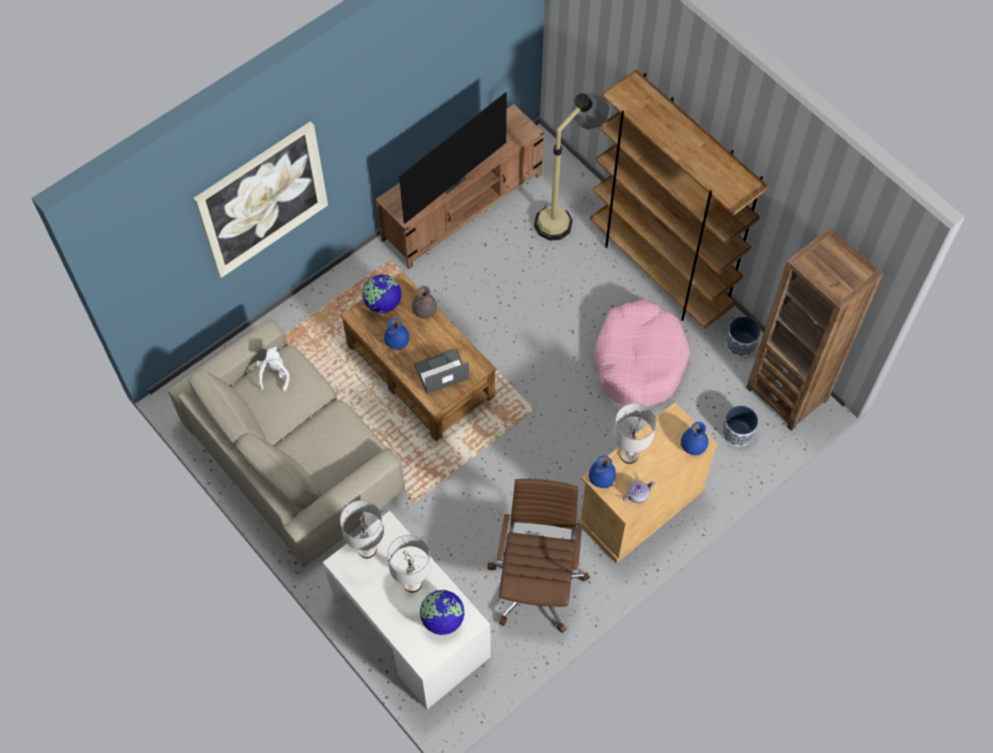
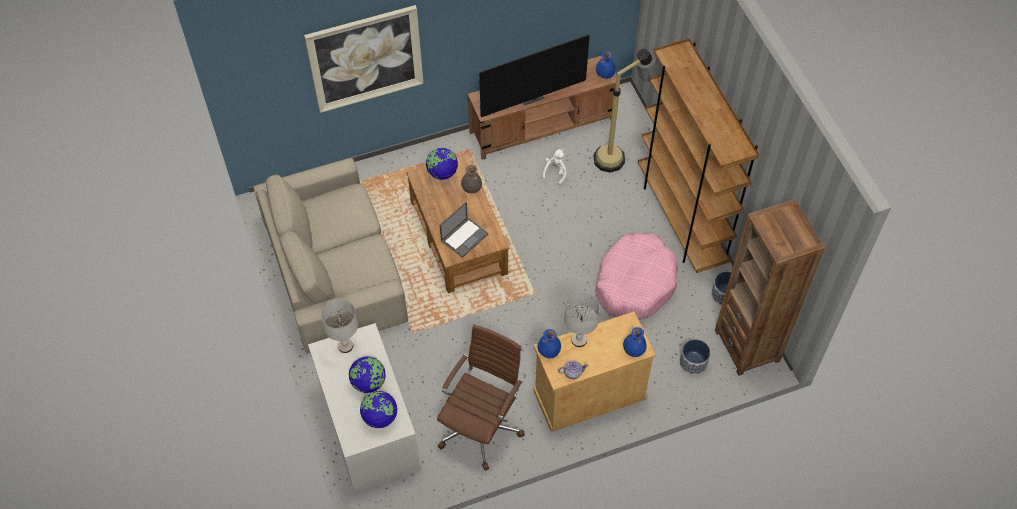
camera: 20 degrees right, 5 degrees down
white plush toy [256,347,289,392] -> white plush toy moved to [542,149,567,186]
blue vase [384,318,410,350] -> blue vase moved to [596,51,616,79]
grey table lamp [387,535,431,592] -> globe [349,356,386,393]
laptop [414,349,469,394] -> laptop turned 135 degrees clockwise [440,202,489,258]

